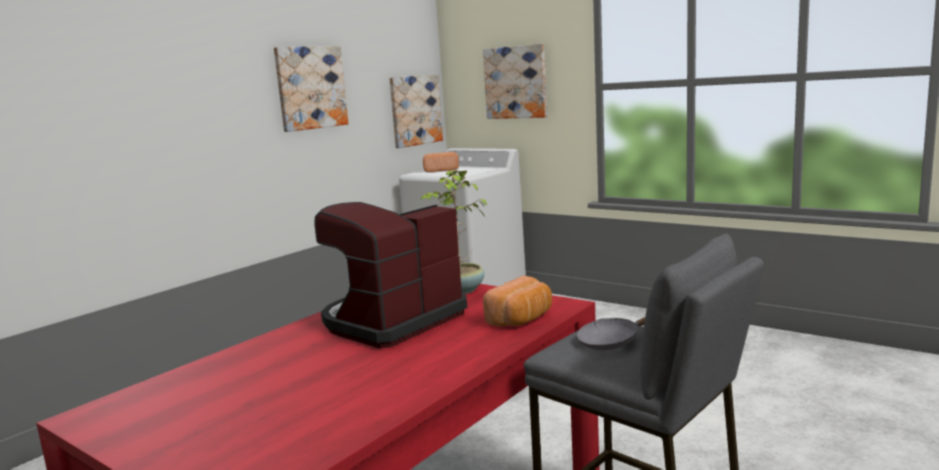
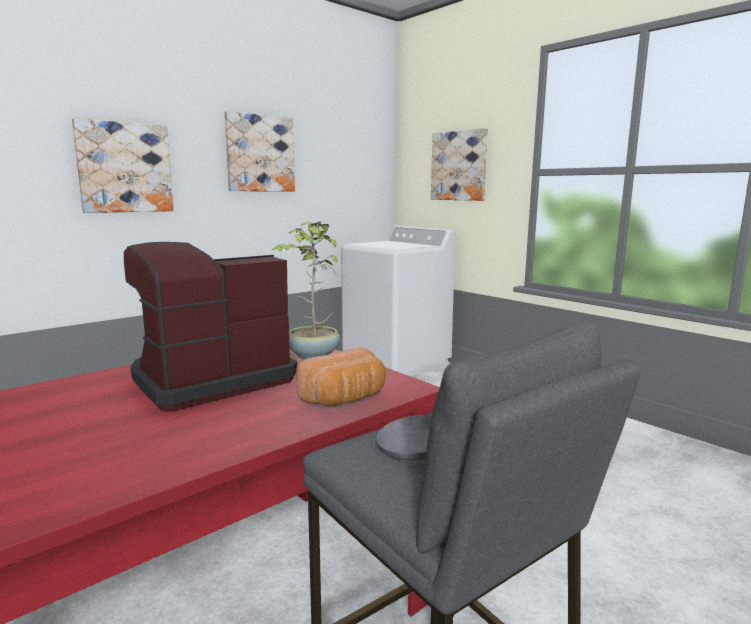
camera: 10 degrees right, 0 degrees up
picture [389,75,443,148] -> picture moved to [72,118,174,213]
bread [423,152,459,172] -> none

